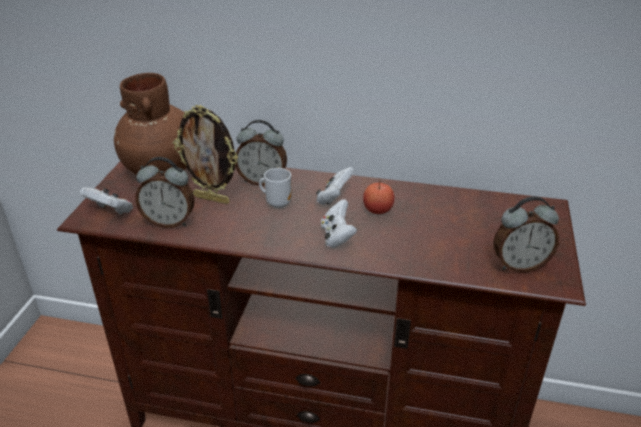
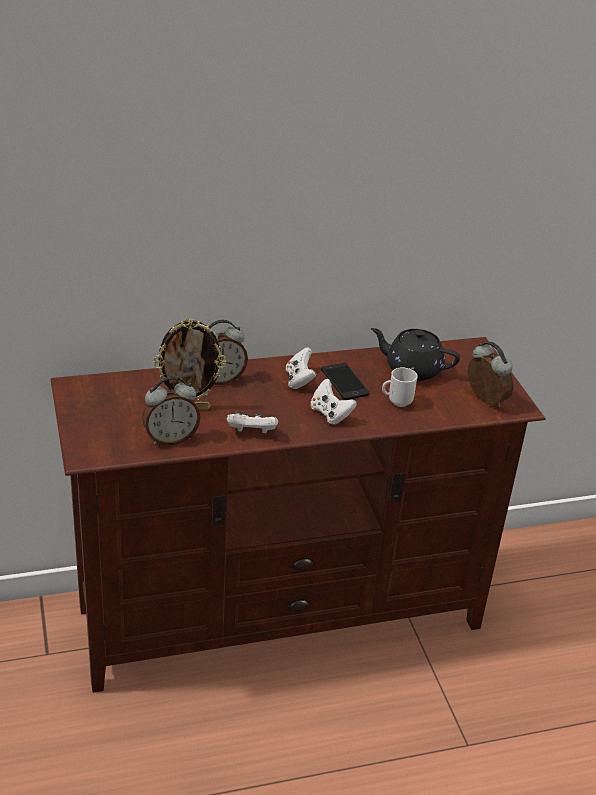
camera: 30 degrees left, 0 degrees up
white game controller [80,187,133,215] -> white game controller moved to [227,412,278,433]
brown vase [114,73,187,175] -> none
mug [259,168,291,208] -> mug moved to [382,368,418,407]
apple [363,179,394,214] -> phone [321,363,370,400]
alarm clock [493,196,559,272] -> alarm clock turned 90 degrees counterclockwise [468,341,513,408]
none -> black teapot [371,328,460,381]

